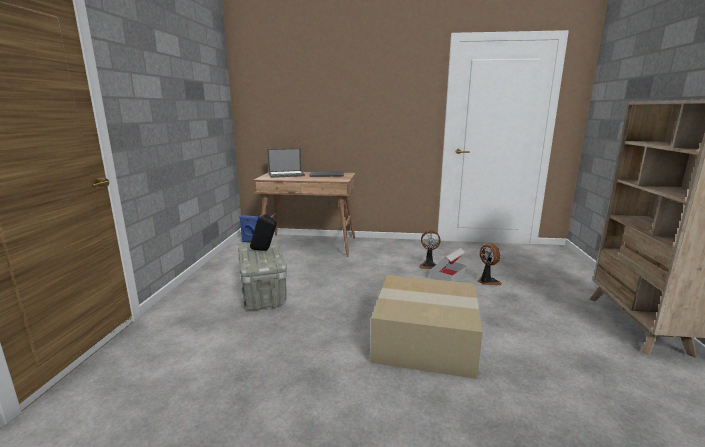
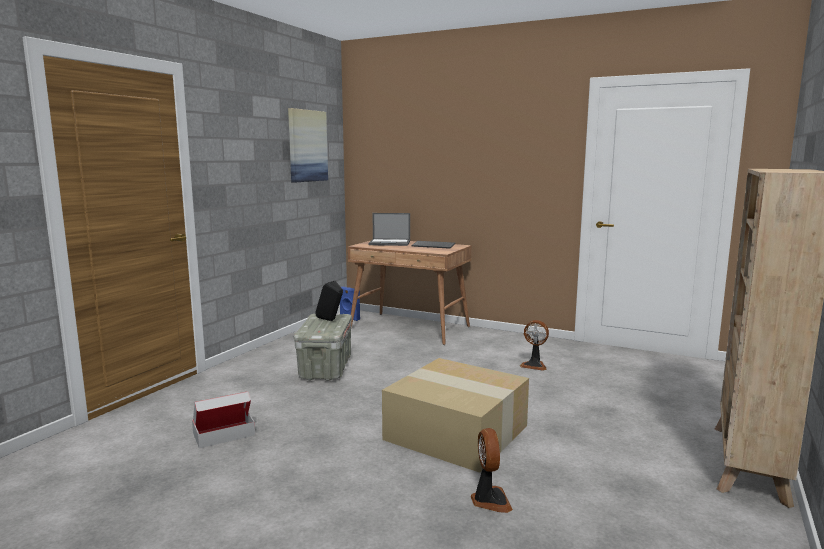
camera: 20 degrees right, 5 degrees down
cardboard box [430,247,467,282] -> cardboard box moved to [192,391,255,448]
fan [477,243,502,285] -> fan moved to [471,428,513,513]
none -> picture [288,108,328,182]

